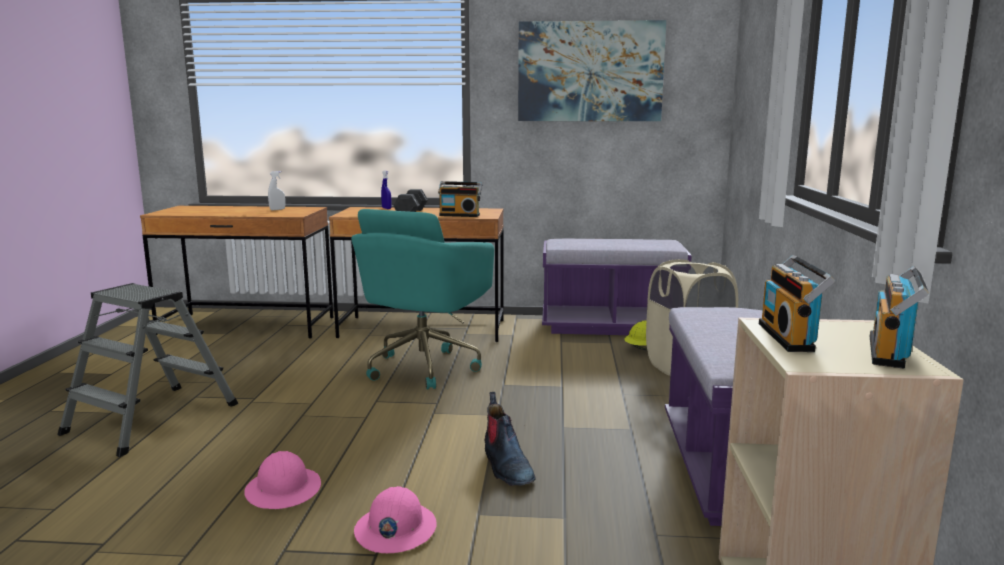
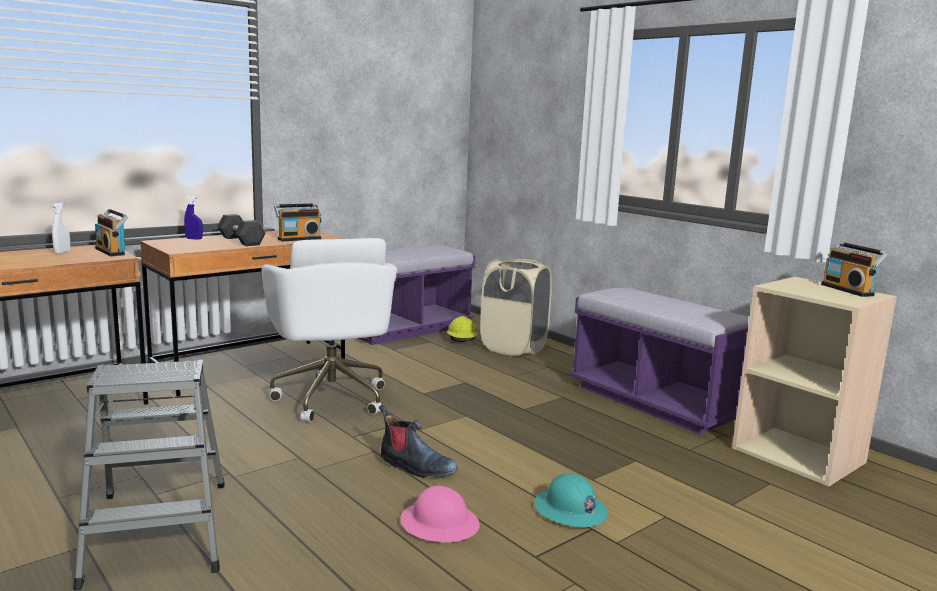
camera: 45 degrees left, 0 degrees up
turquoise office chair [351,209,494,389] -> white office chair [262,238,397,422]
pink hard hat [354,486,437,553] -> turquoise hard hat [534,473,608,527]
boot [485,392,535,486] -> boot moved to [379,405,457,478]
picture [518,20,666,121] -> none
radio [759,255,835,352] -> radio moved to [95,209,128,256]

